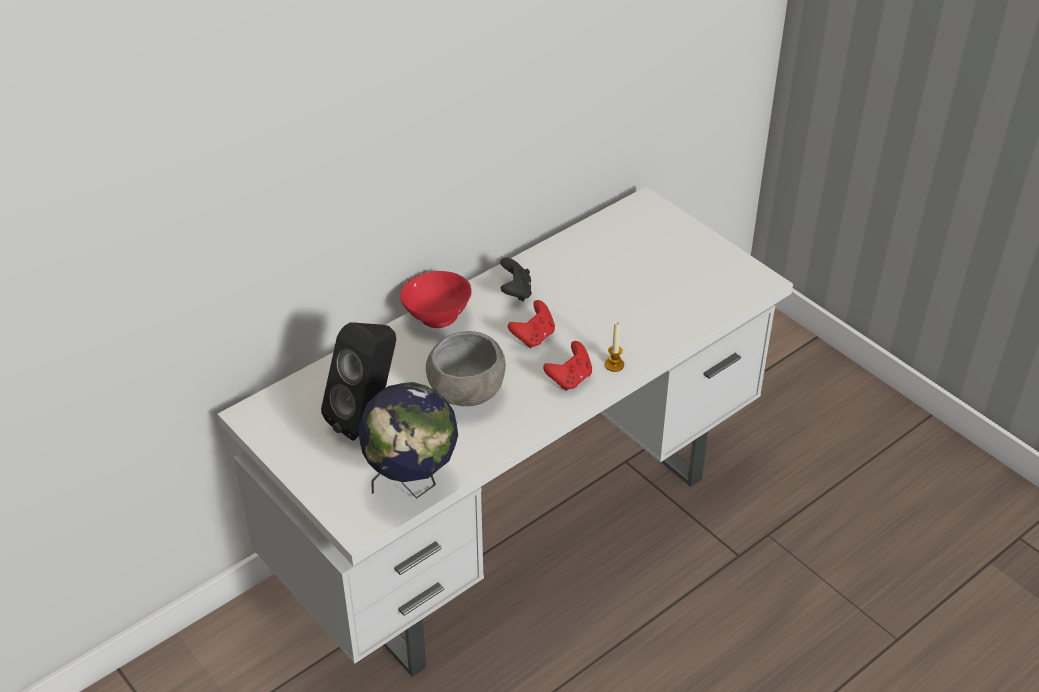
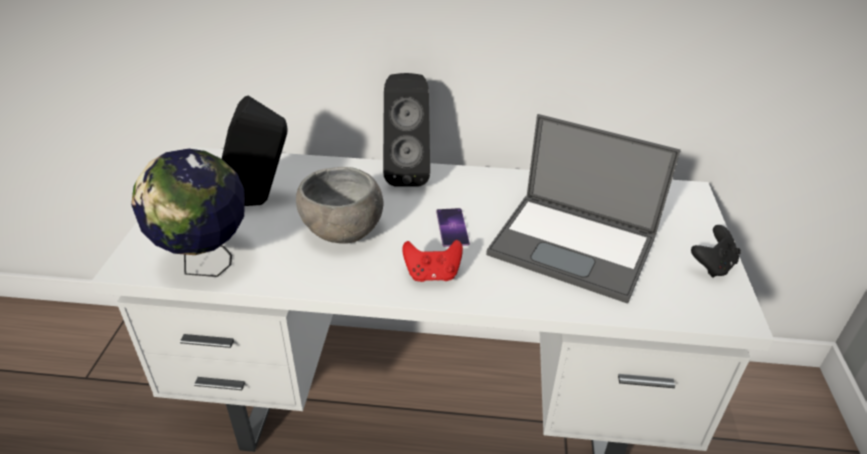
camera: 45 degrees right, 5 degrees down
red bowl [400,271,472,328] -> black speaker [383,73,430,186]
black game controller [500,257,532,301] -> black game controller moved to [691,225,741,278]
red game controller [508,300,555,348] -> phone [436,208,470,247]
candle [605,322,624,372] -> none
none -> laptop [486,114,681,304]

